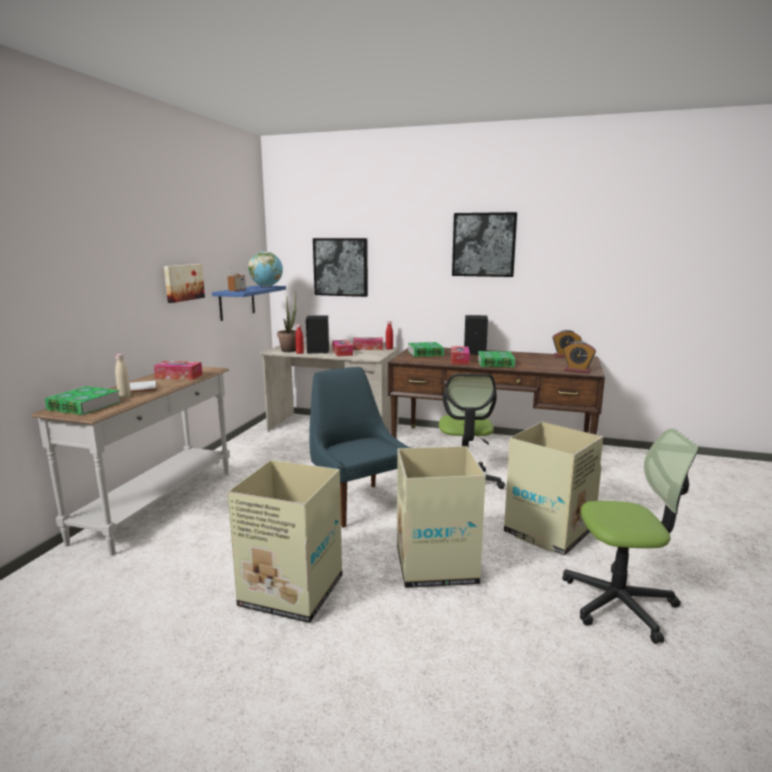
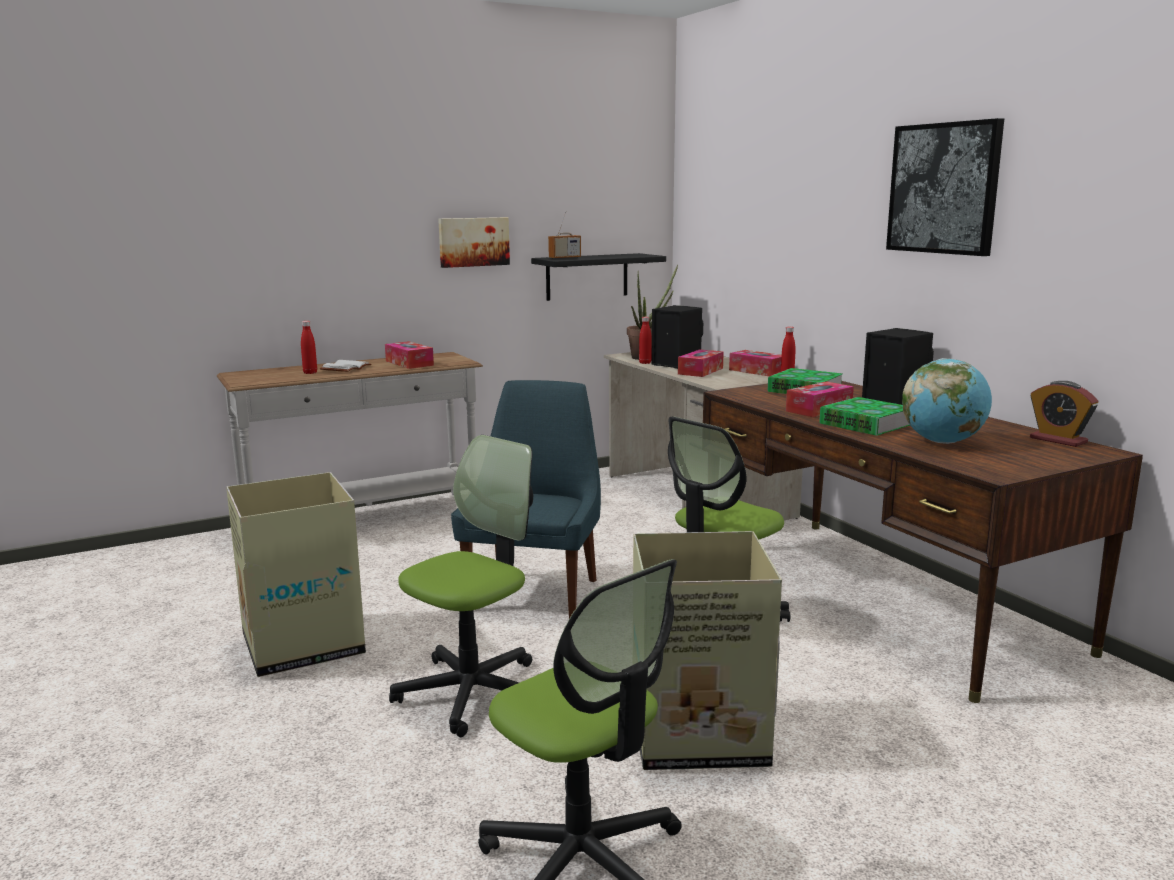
camera: 45 degrees right, 0 degrees up
book [45,386,121,415] -> none
beige bottle [115,354,131,398] -> red bottle [301,321,317,374]
blue shelf [212,285,286,321] -> black shelf [531,253,666,301]
globe [248,252,283,287] -> globe moved to [902,358,992,444]
picture [313,238,368,297] -> none
cardboard box [397,446,486,588] -> office chair [389,435,533,737]
alarm clock [564,341,596,373] -> none

